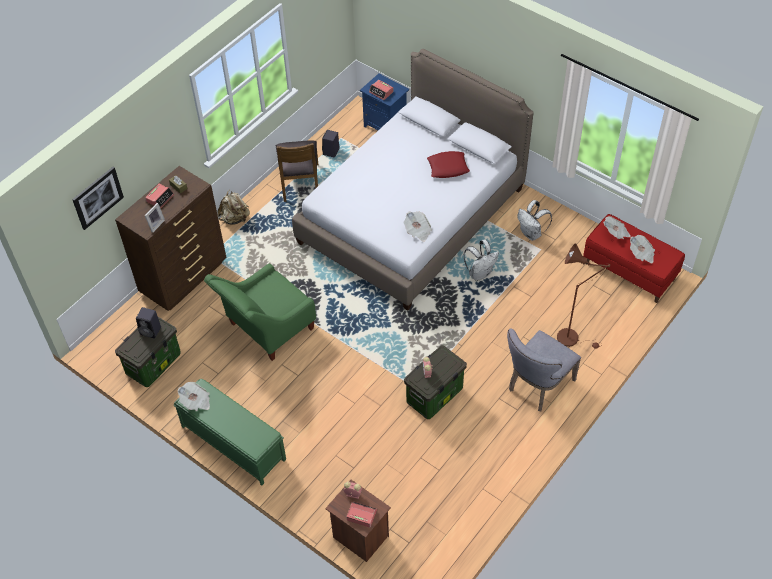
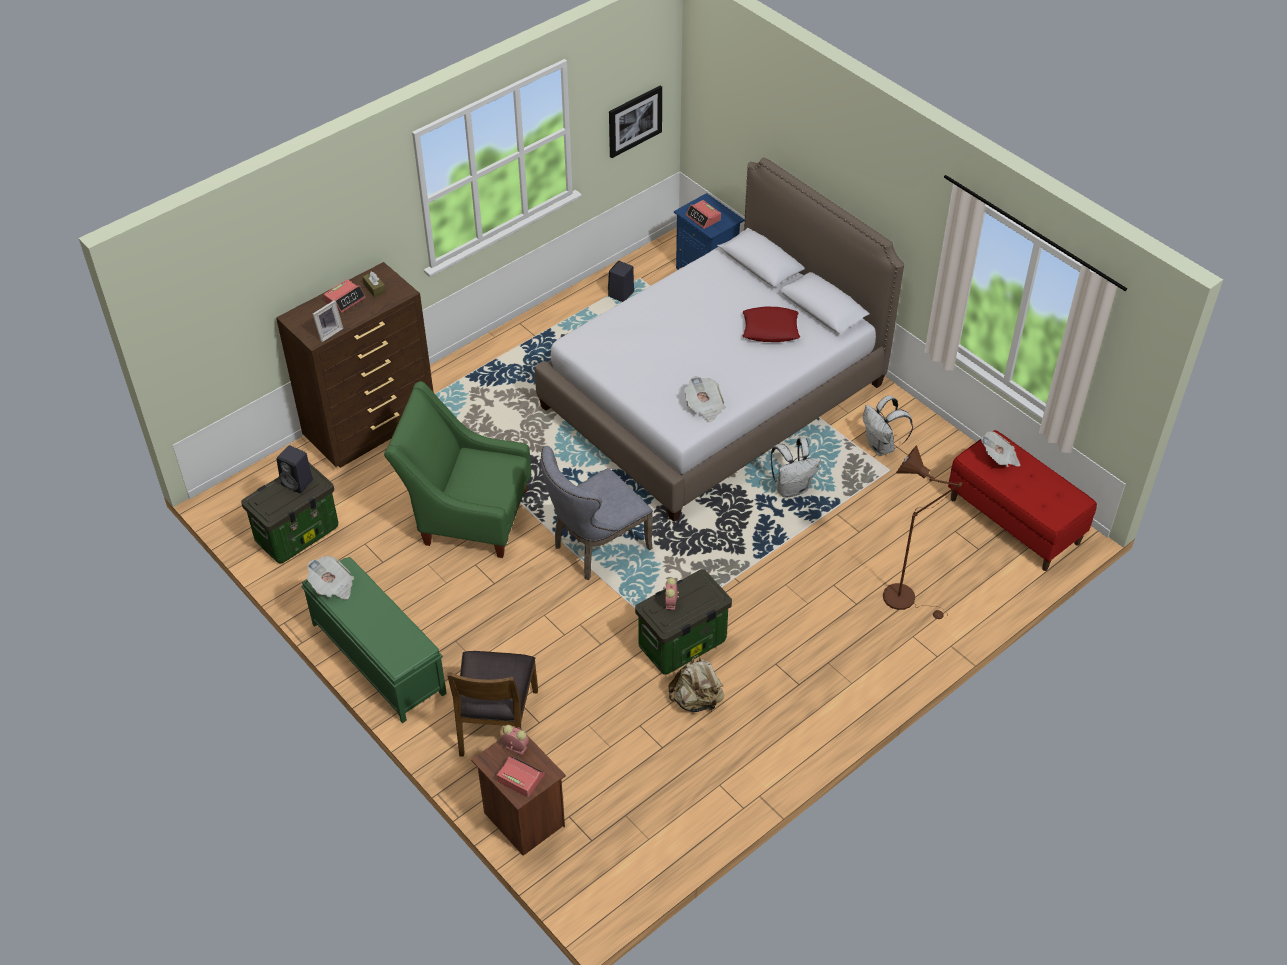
camera: 10 degrees right, 5 degrees down
picture [72,167,124,230] -> picture moved to [609,85,662,158]
green armchair [204,264,316,361] -> green armchair turned 45 degrees clockwise [384,381,531,558]
beige backpack [218,190,250,224] -> beige backpack moved to [668,655,724,712]
brown chair [275,141,318,202] -> brown chair moved to [447,651,538,757]
grey chair [507,328,581,411] -> grey chair moved to [541,446,653,580]
newspaper [630,235,655,263] -> none

